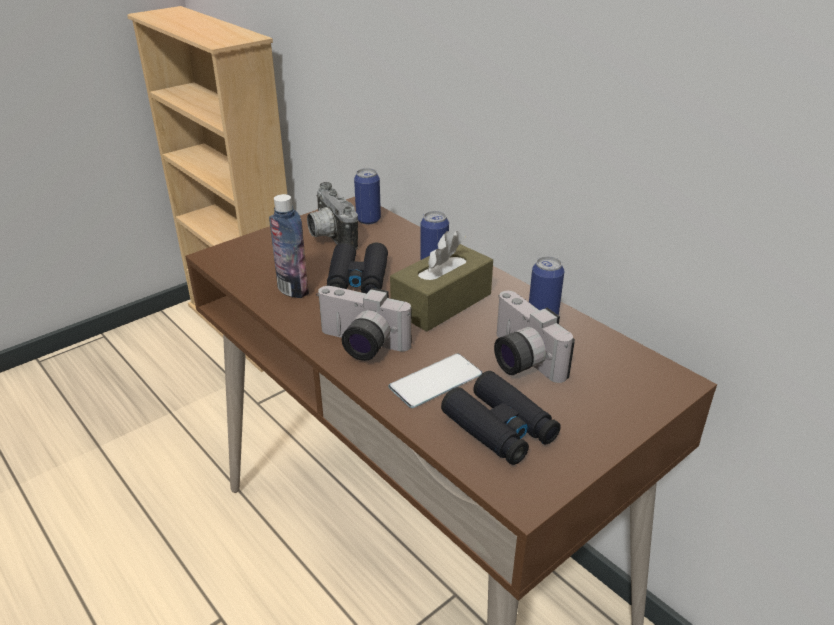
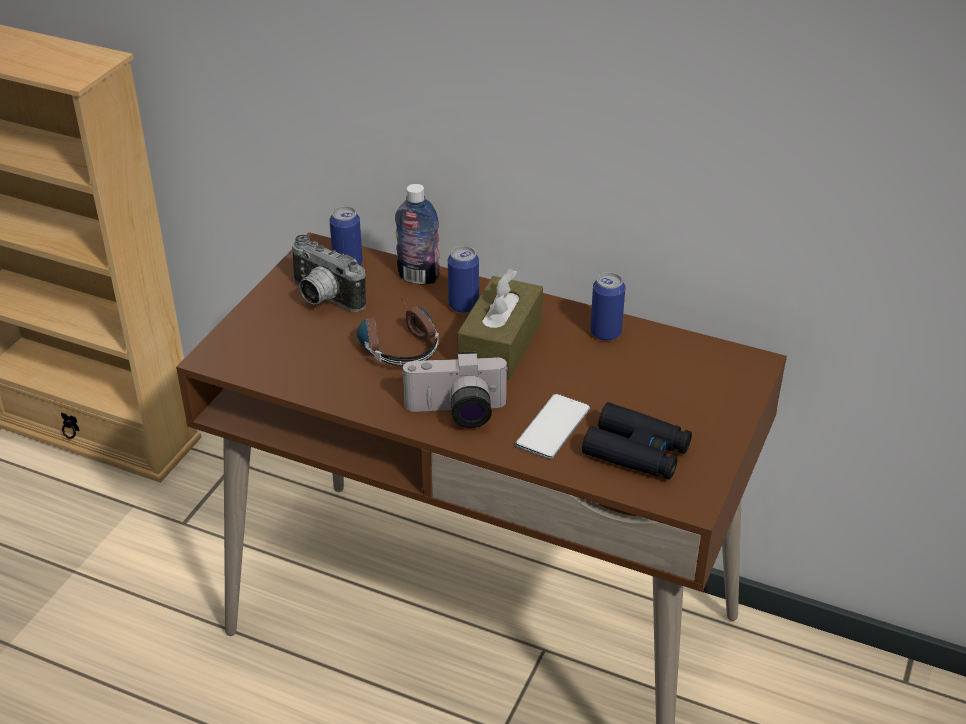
camera: 25 degrees left, 5 degrees up
bottle [269,194,309,298] -> bottle moved to [395,184,440,284]
black binoculars [327,242,388,293] -> headphones [357,297,439,366]
camera [494,291,575,383] -> none

